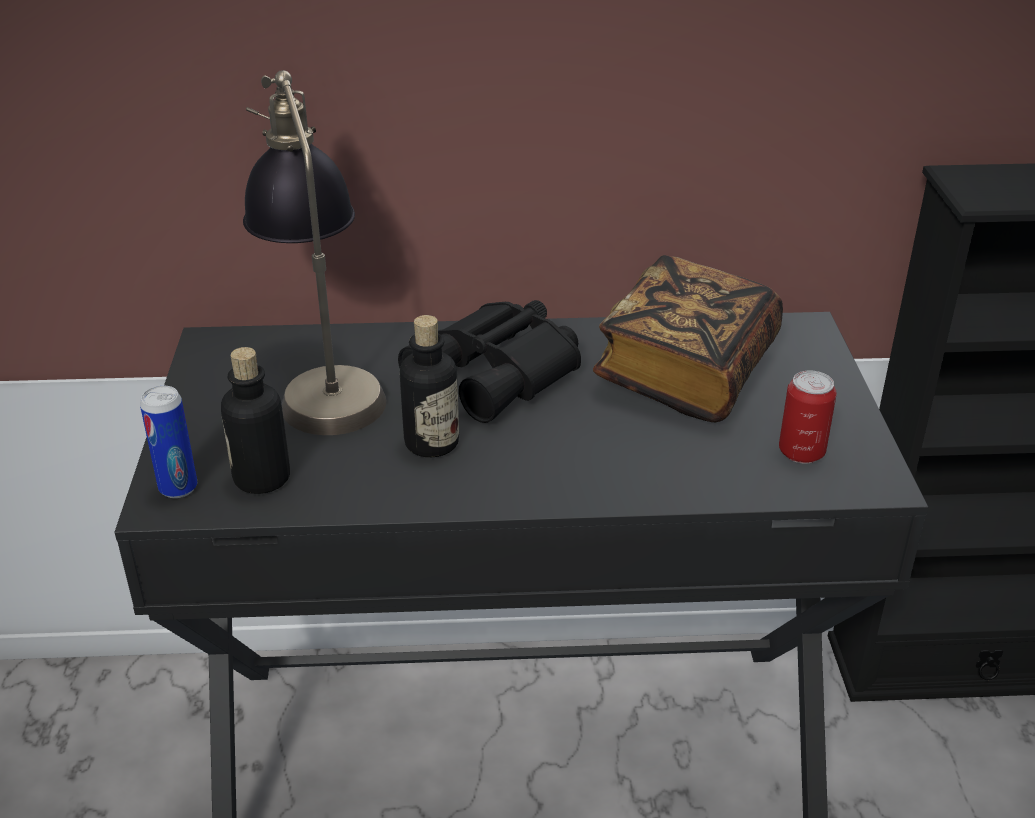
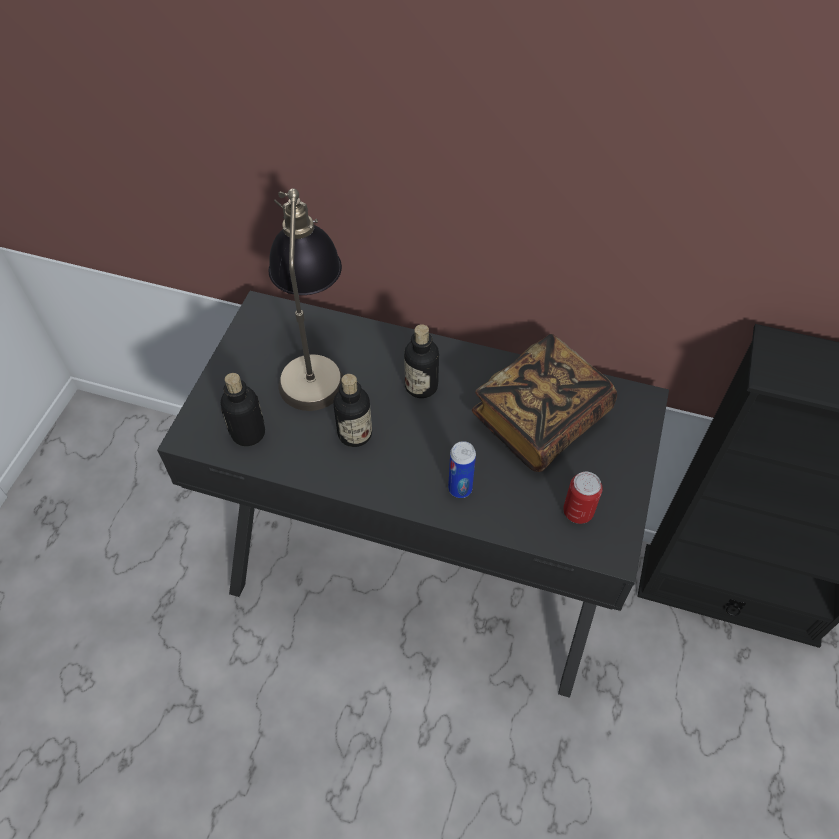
camera: 20 degrees right, 20 degrees up
can [140,386,197,498] -> can moved to [448,441,476,498]
black binoculars [398,300,581,423] -> bottle [404,324,439,398]

